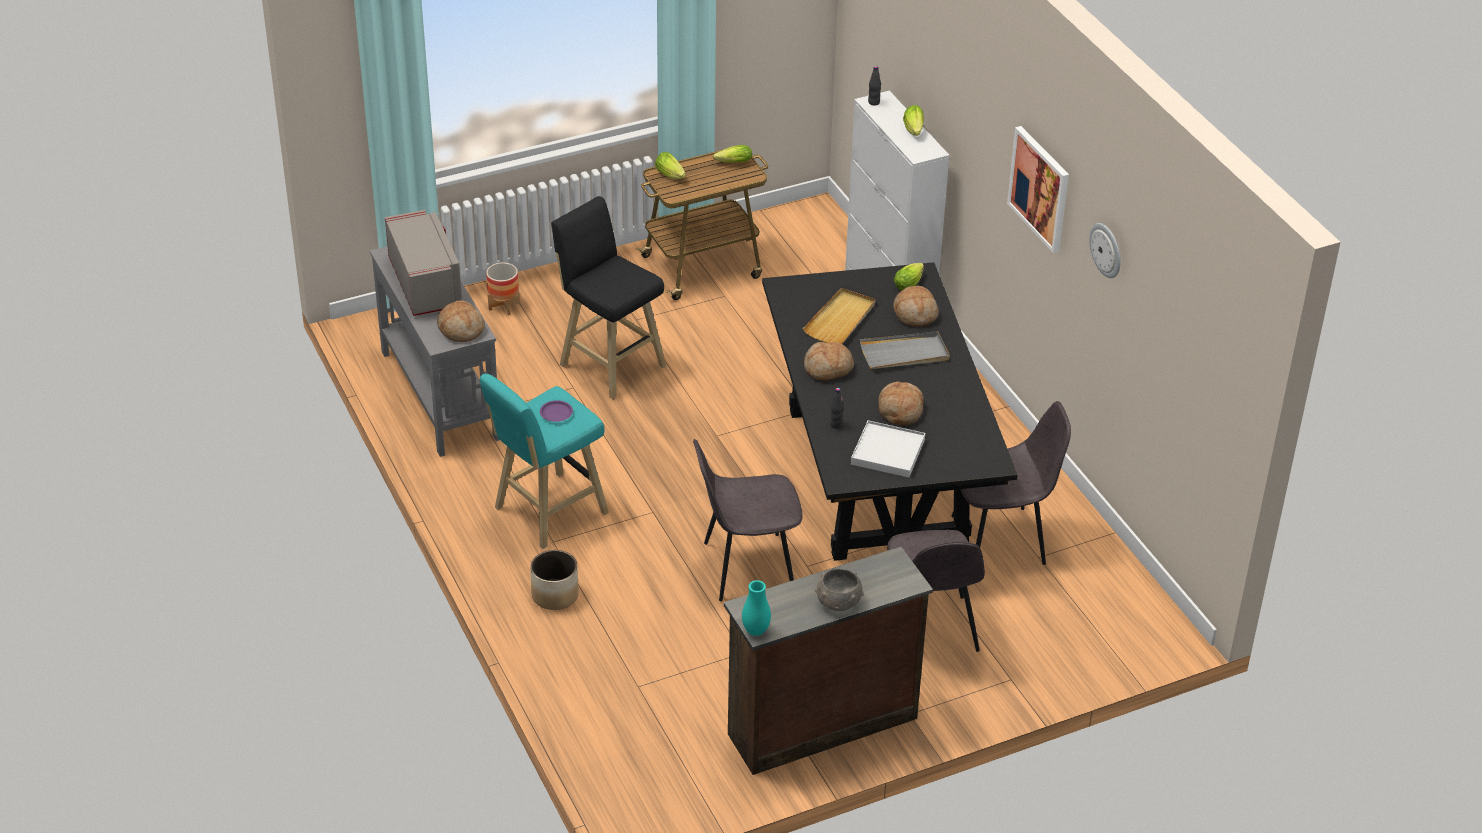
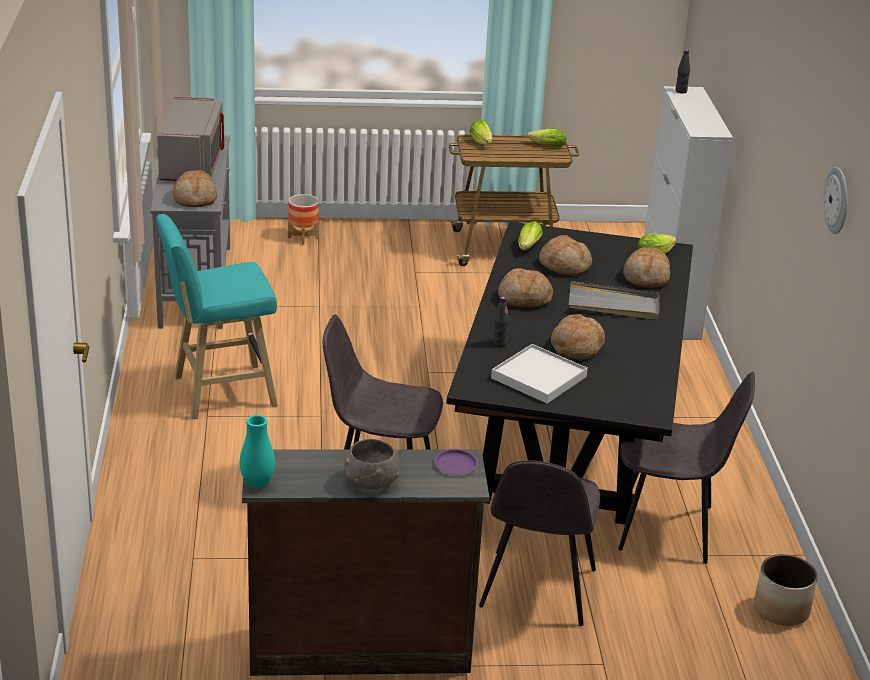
camera: 20 degrees right, 10 degrees down
planter [530,550,579,610] -> planter moved to [754,554,818,626]
purple plate [540,400,573,422] -> purple plate moved to [434,449,479,474]
black stool [551,196,666,399] -> none
beige tray [803,288,876,344] -> bread [539,235,592,276]
lettuce [903,105,924,136] -> lettuce moved to [518,221,543,250]
picture [1007,126,1069,253] -> none

